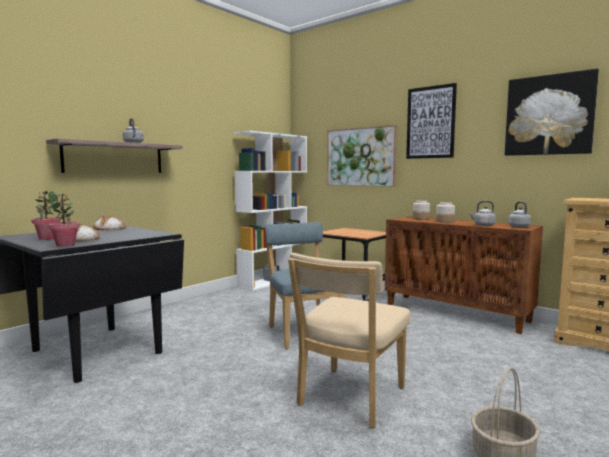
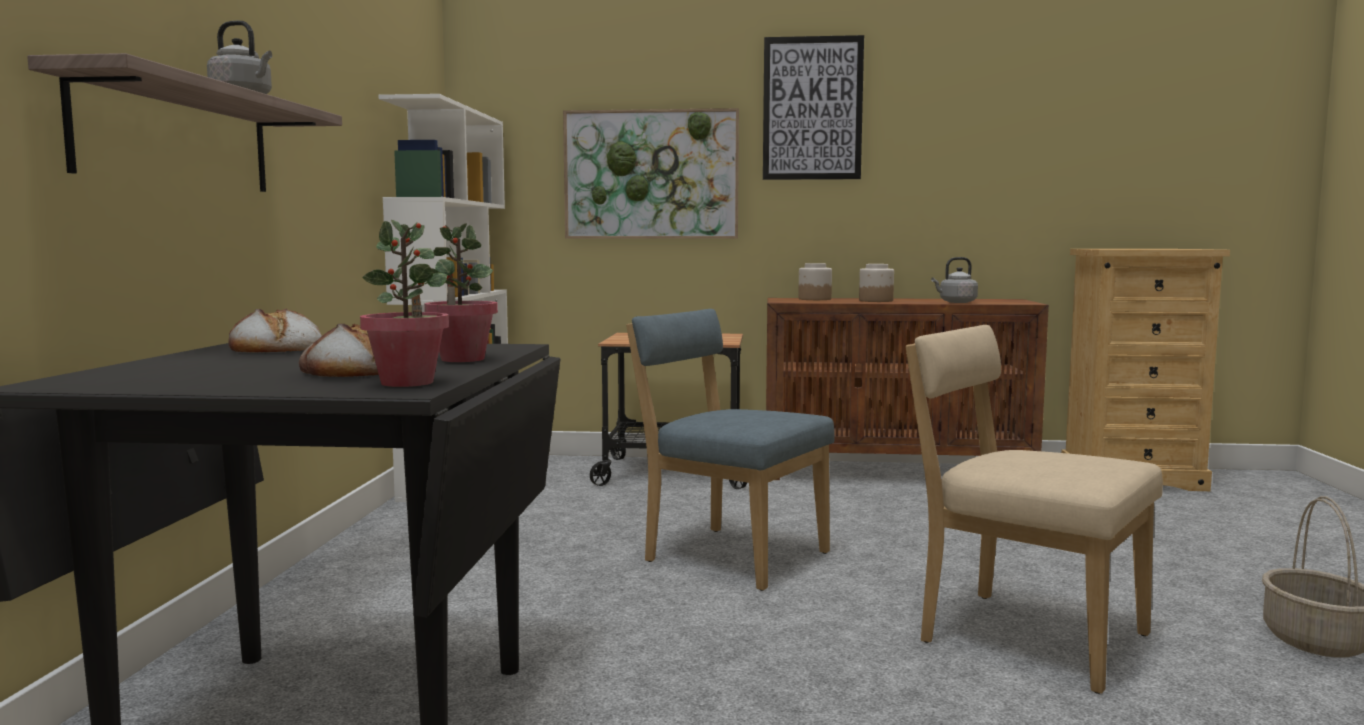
camera: 35 degrees left, 0 degrees up
potted plant [31,191,61,240] -> potted plant moved to [424,223,498,362]
beige chair [288,253,410,428] -> beige chair turned 135 degrees clockwise [905,325,1163,694]
picture [505,69,599,156] -> none
grey kettle [508,202,531,227] -> none

